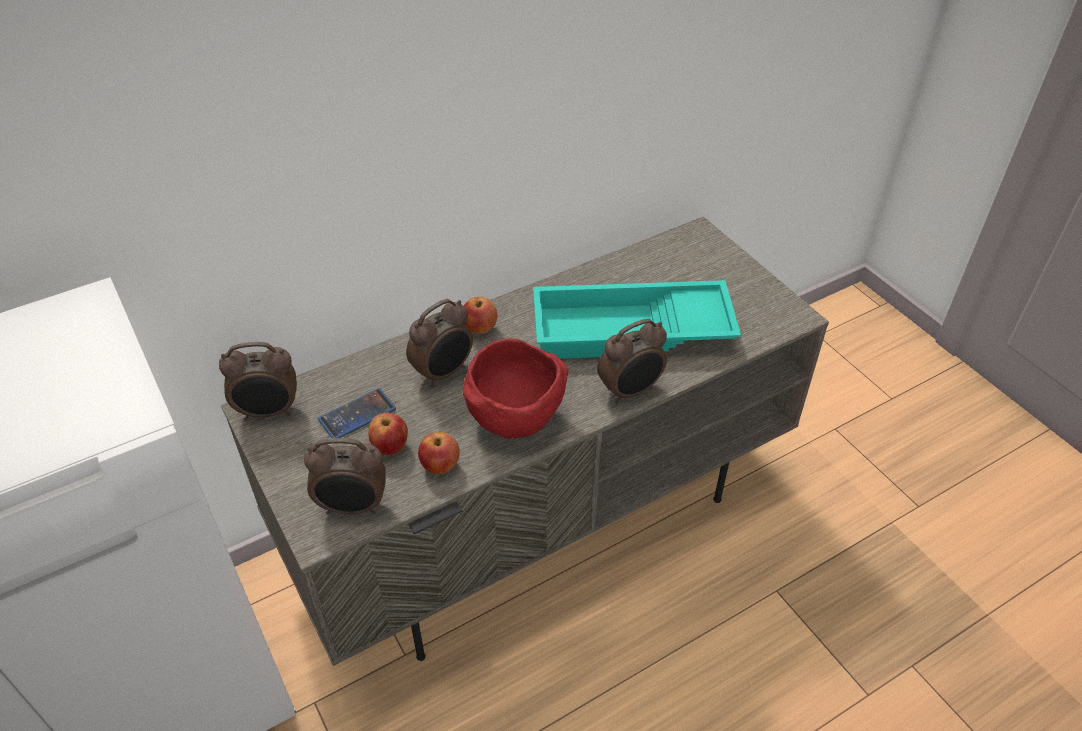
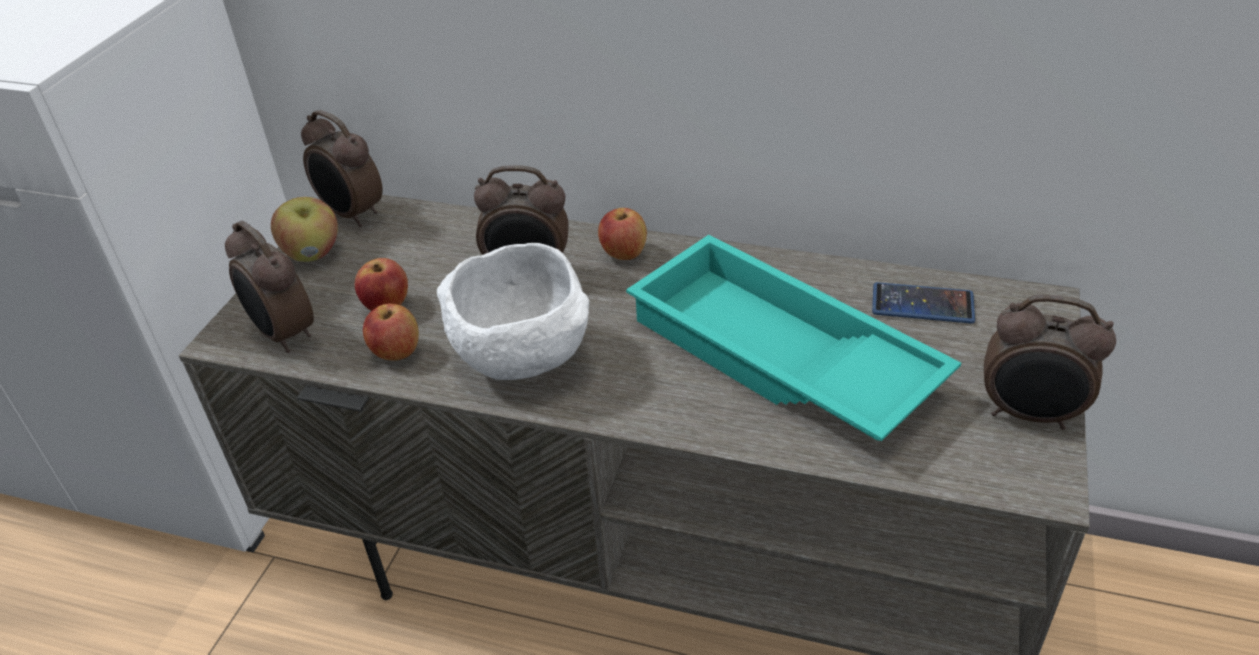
camera: 50 degrees right, 5 degrees down
phone [318,388,396,438] -> phone moved to [872,282,975,324]
red bowl [462,338,568,438] -> white bowl [437,243,589,380]
alarm clock [597,319,667,404] -> alarm clock moved to [984,294,1116,430]
none -> apple [271,197,338,262]

